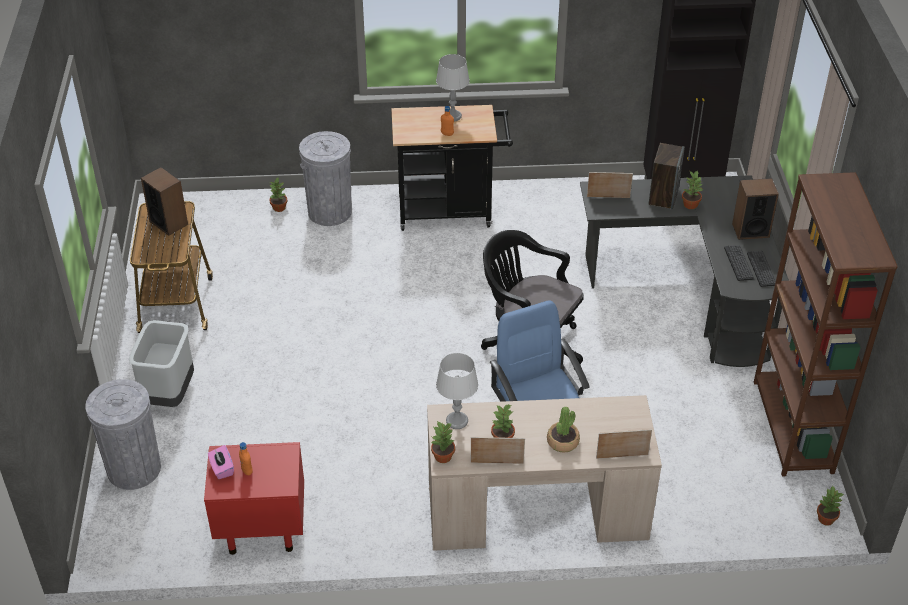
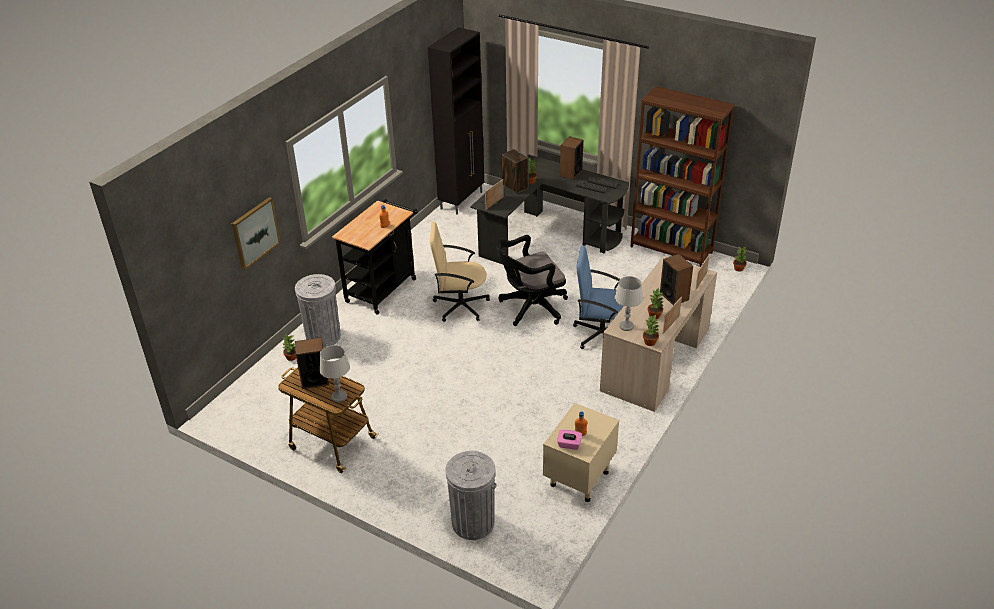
camera: 55 degrees left, 5 degrees down
grey trash can [129,320,194,407] -> none
red nightstand [204,442,304,555] -> beige nightstand [543,403,619,502]
grey table lamp [436,54,470,121] -> grey table lamp moved to [319,345,350,402]
potted plant [547,406,580,452] -> speaker [660,254,693,305]
none -> picture [232,197,281,270]
none -> beige office chair [430,222,490,322]

